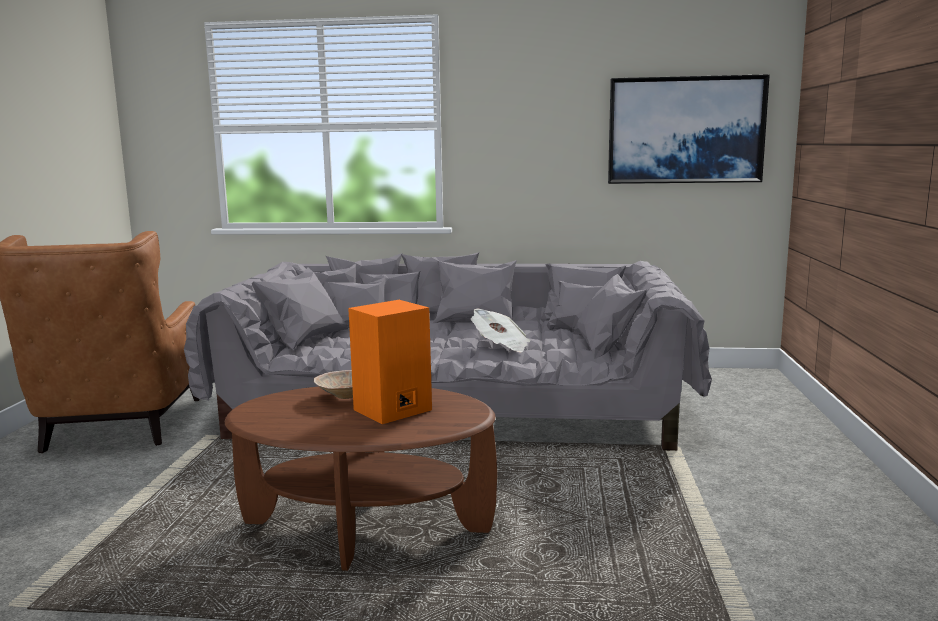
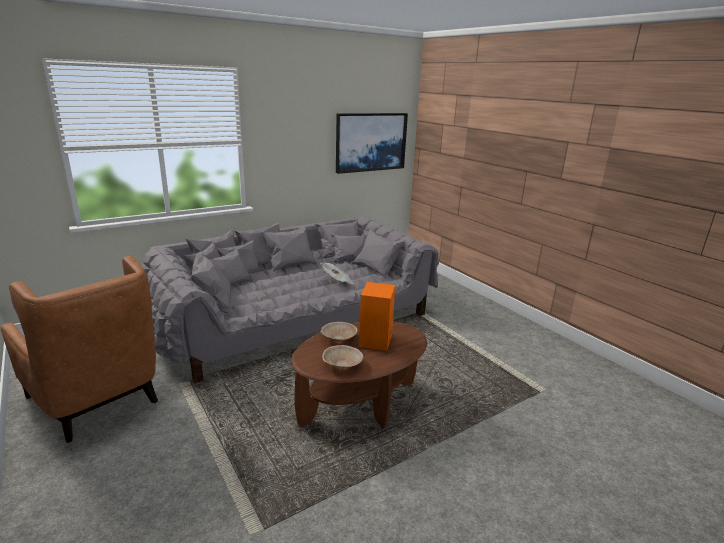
camera: 40 degrees left, 10 degrees up
none -> beige bowl [322,345,363,368]

